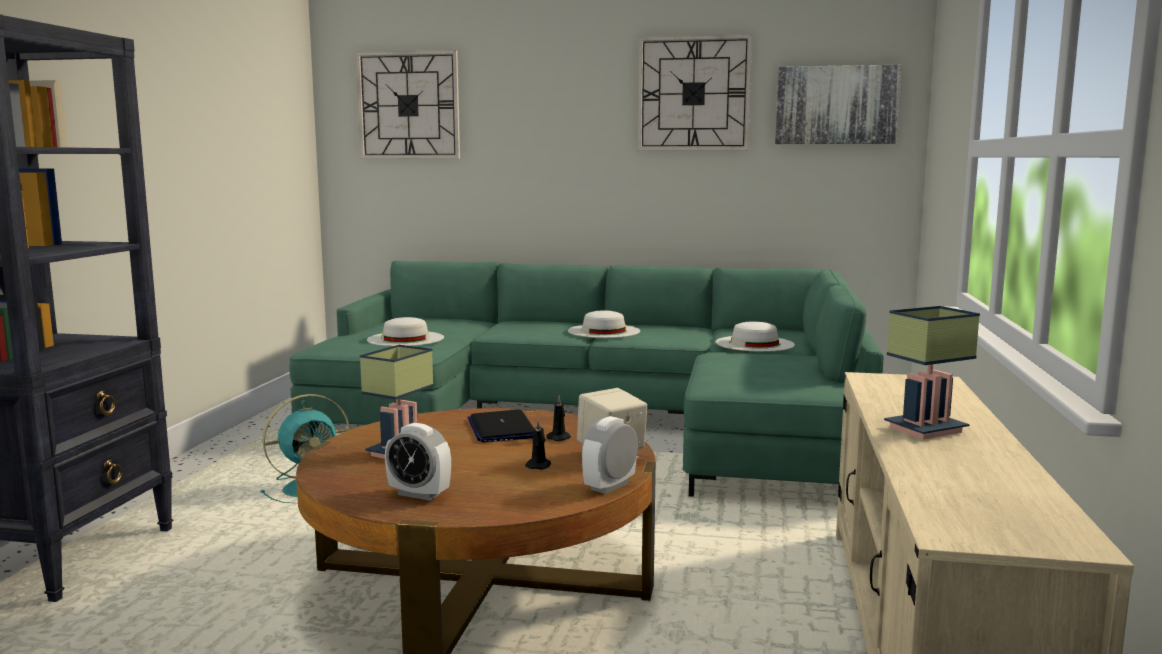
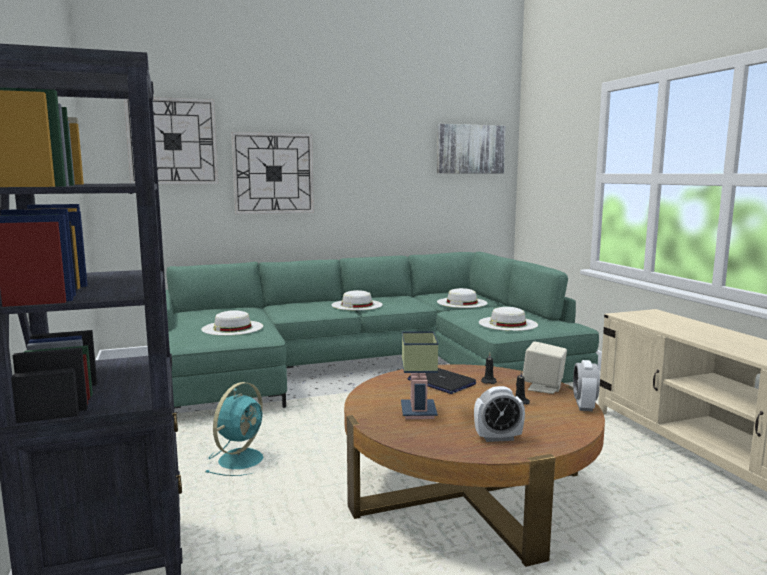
camera: 30 degrees left, 0 degrees up
wall clock [637,34,752,151] -> wall clock moved to [231,132,314,214]
table lamp [884,306,980,439] -> none
none -> white hat [479,307,538,331]

